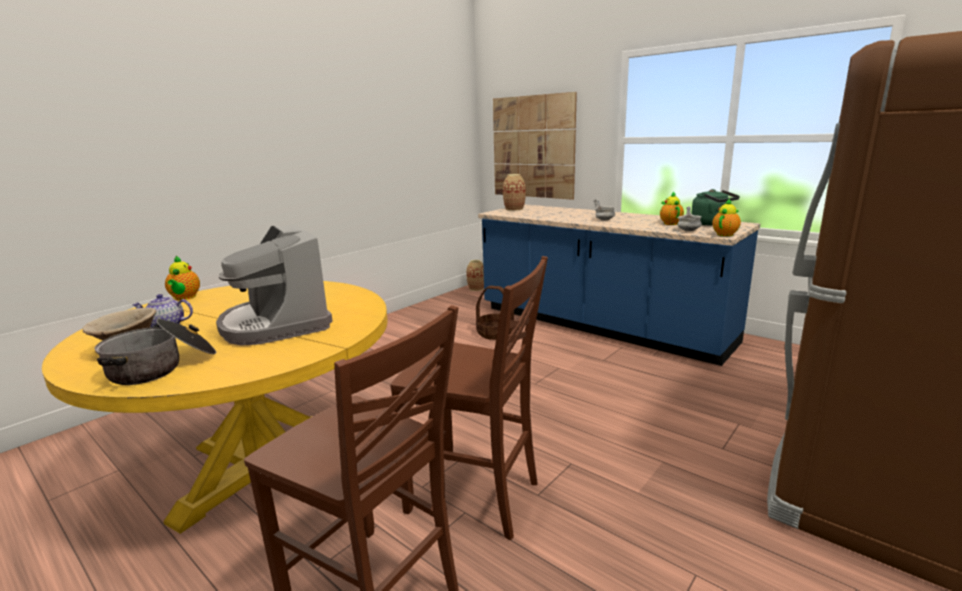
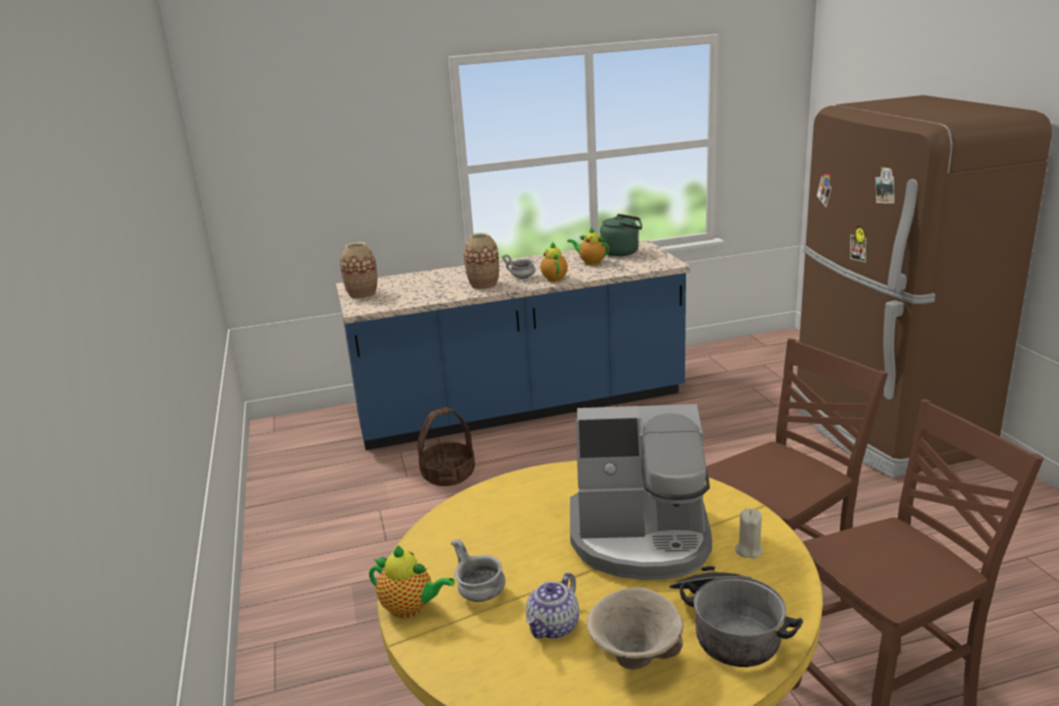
camera: 55 degrees left, 5 degrees up
vase [466,260,484,291] -> vase moved to [464,233,499,290]
picture [493,92,577,200] -> none
grey bowl [677,206,702,231] -> grey bowl moved to [451,539,505,602]
teapot [712,198,741,236] -> teapot moved to [540,242,568,282]
none -> beige candle [735,509,763,558]

